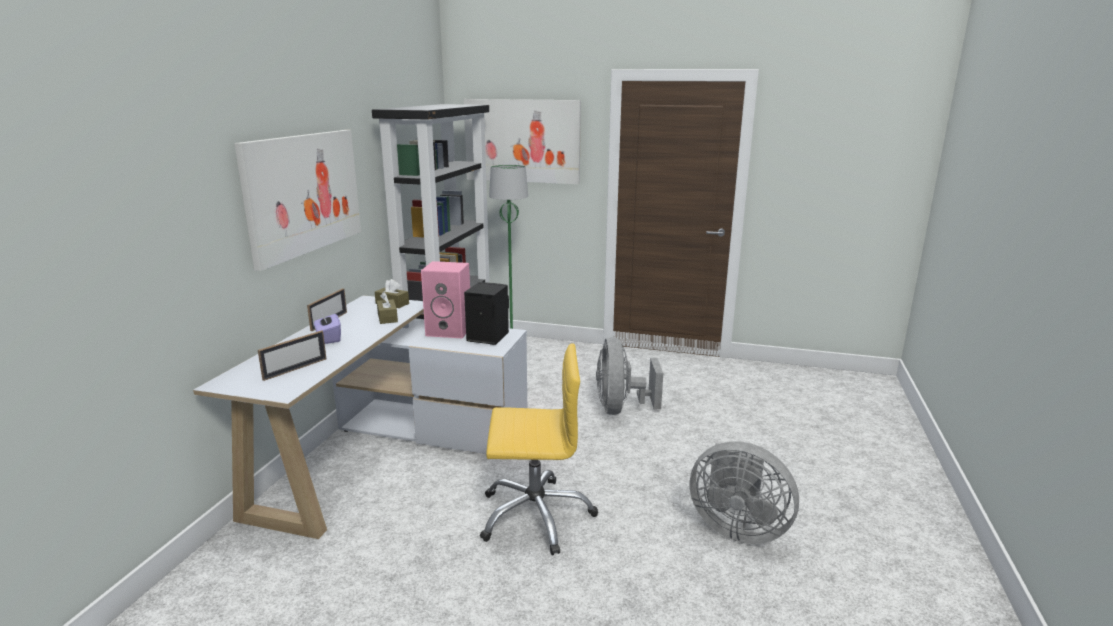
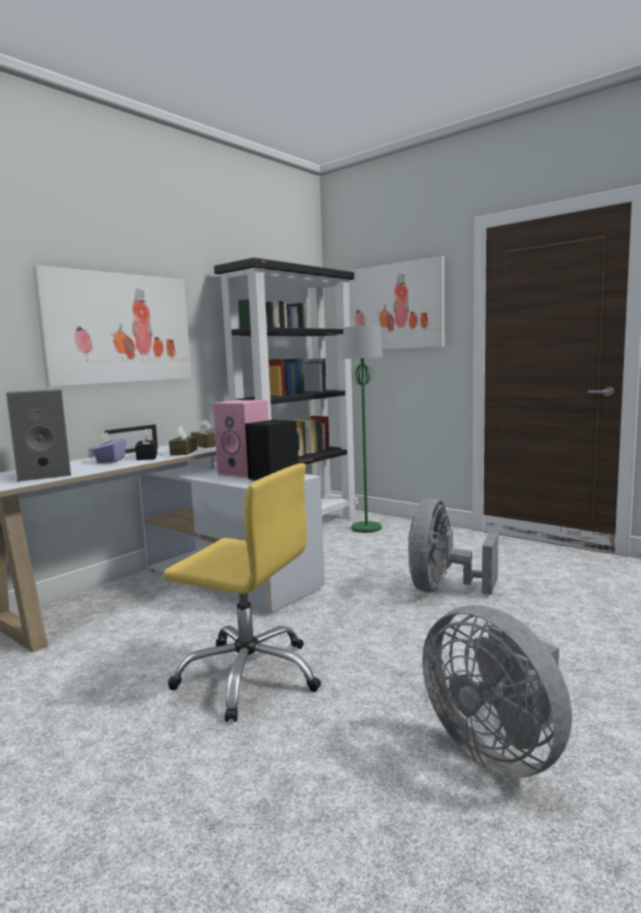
camera: 25 degrees right, 10 degrees down
picture frame [258,330,326,381] -> grey speaker [6,389,71,482]
none -> black tissue box [135,429,158,460]

